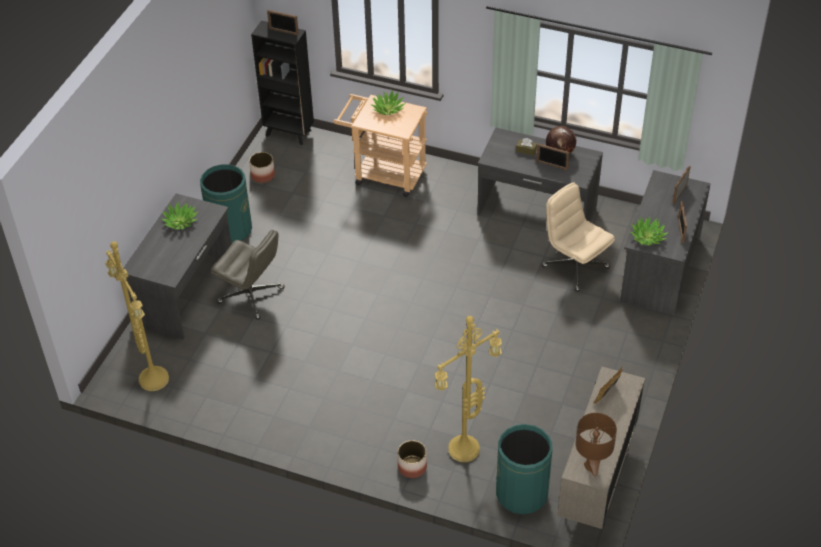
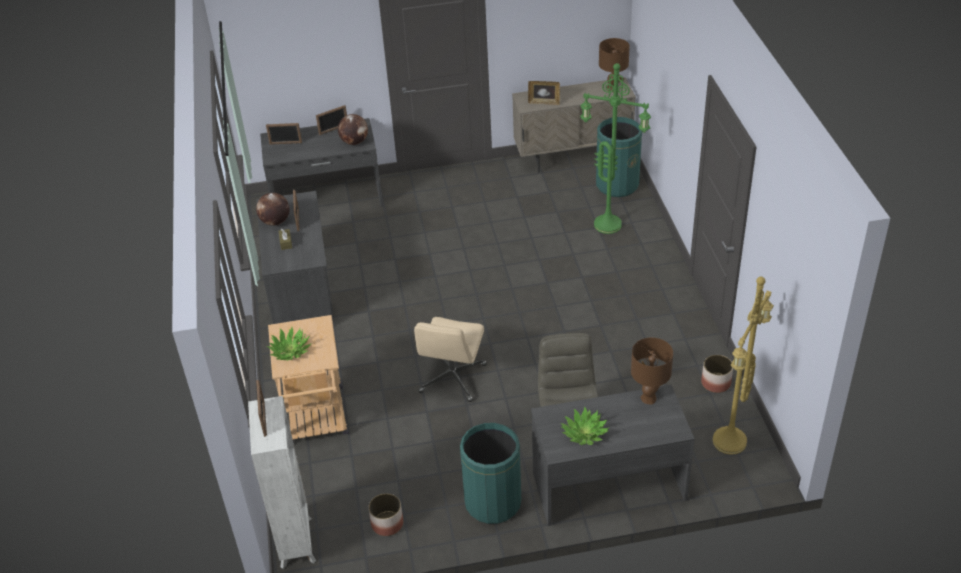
camera: 120 degrees left, 5 degrees down
black bookcase [251,21,314,145] -> white bookcase [248,396,316,569]
planter [398,440,427,478] -> planter moved to [701,355,733,393]
yellow floor lamp [435,316,502,462] -> green floor lamp [580,63,651,234]
beige office chair [542,182,615,291] -> beige office chair moved to [414,317,487,402]
potted plant [630,216,669,245] -> globe [338,114,368,145]
none -> brown table lamp [631,338,673,404]

